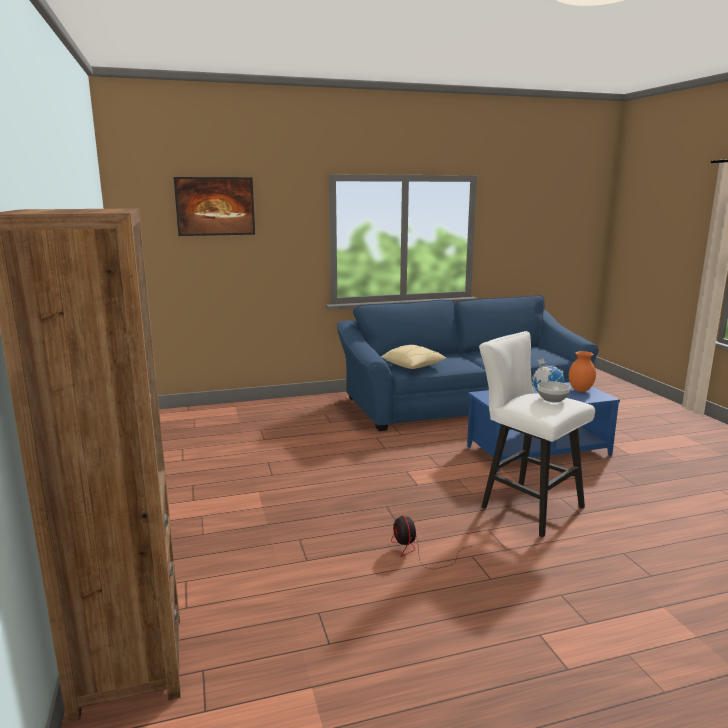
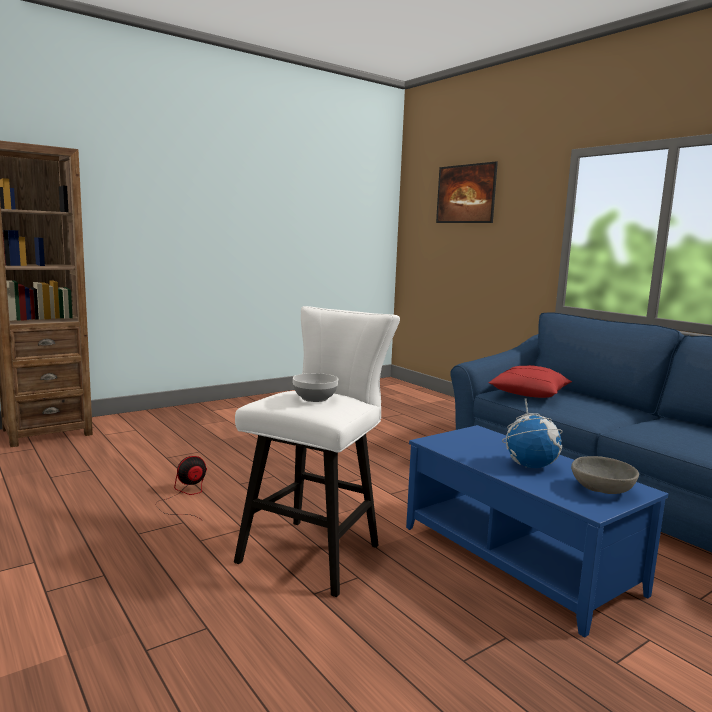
camera: 70 degrees right, 5 degrees down
beige pillow [381,345,446,369] -> red pillow [488,365,572,398]
orange vase [569,351,596,392] -> grey bowl [571,456,639,494]

